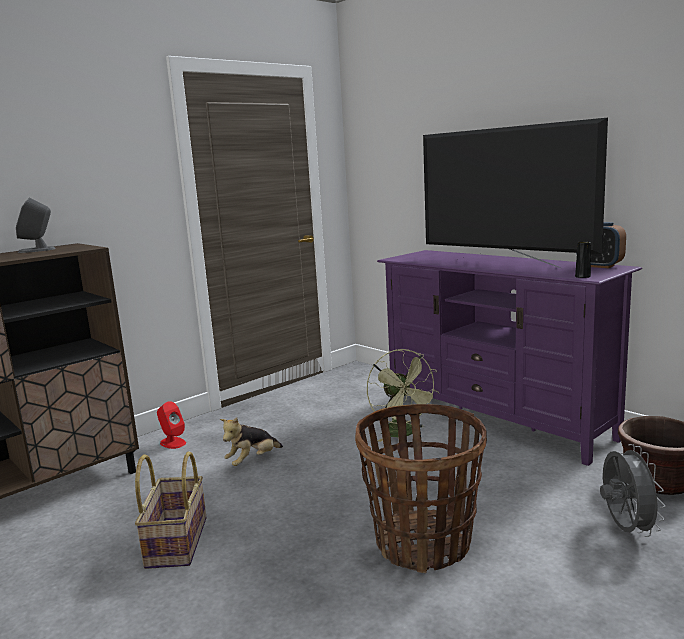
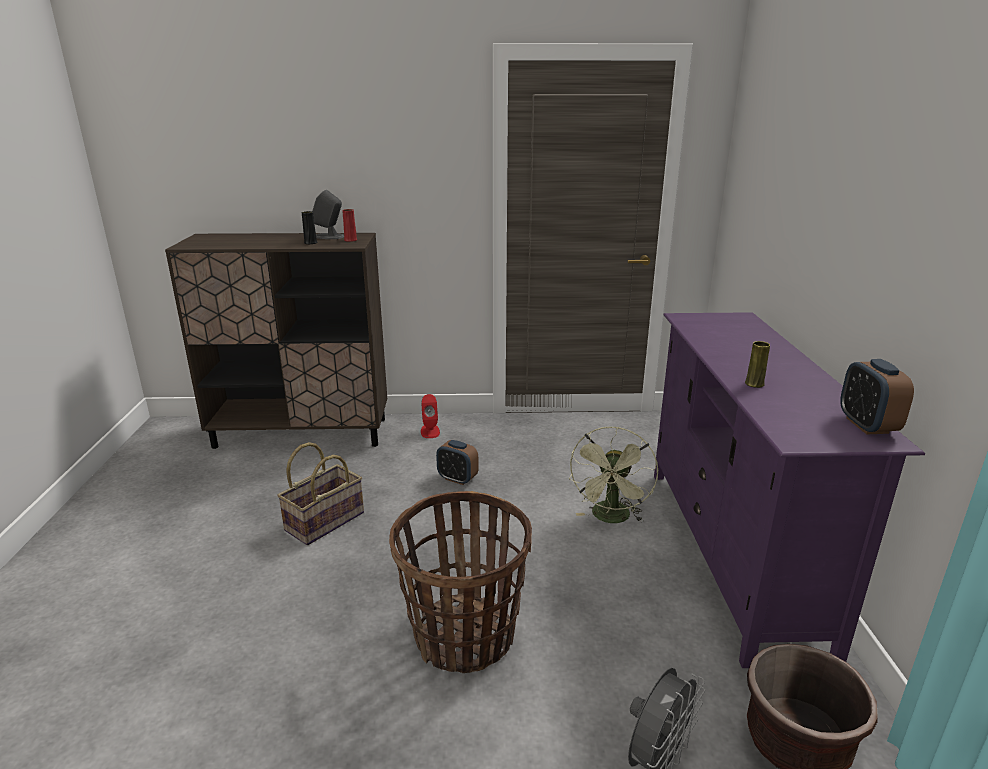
camera: 40 degrees right, 10 degrees up
plush toy [220,417,283,466] -> alarm clock [436,440,479,485]
television [423,118,608,268] -> none
black vase [575,241,591,278] -> black vase moved to [302,211,317,244]
none -> red vase [342,209,357,242]
none -> yellow vase [745,341,770,388]

